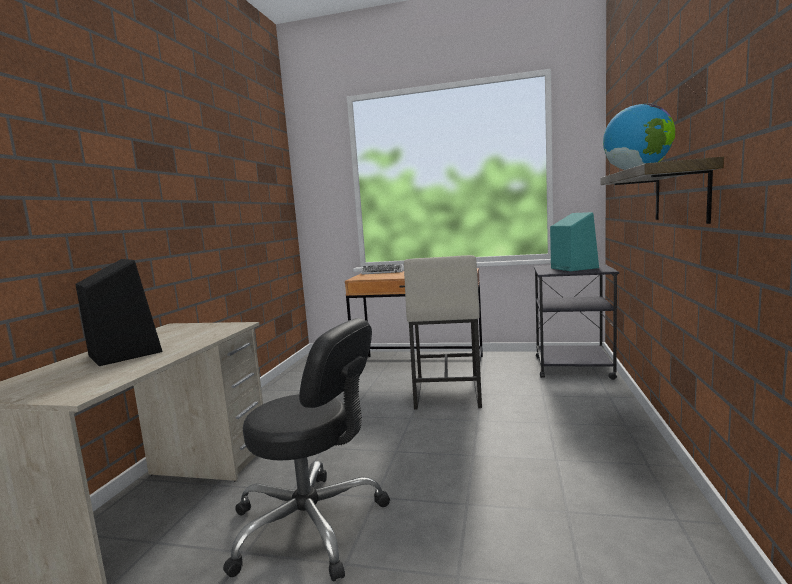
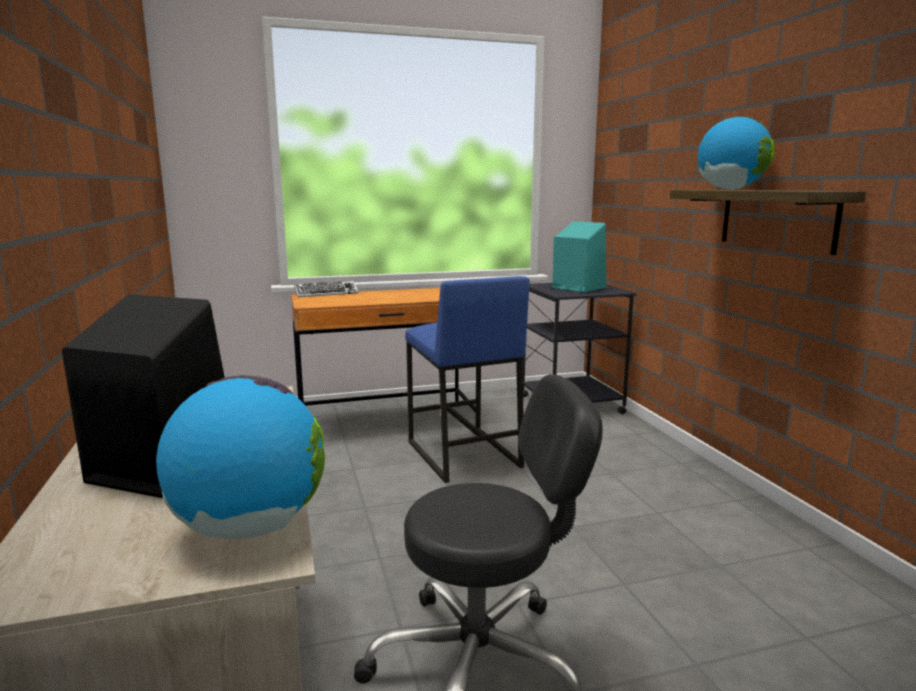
camera: 30 degrees left, 5 degrees up
beige stool [404,255,482,410] -> blue stool [405,276,530,483]
none -> globe [156,375,325,539]

